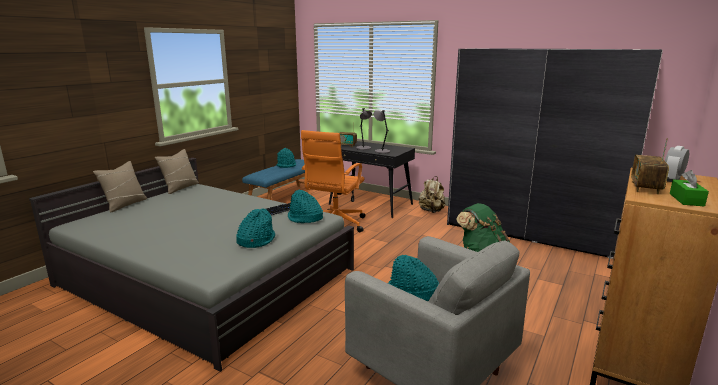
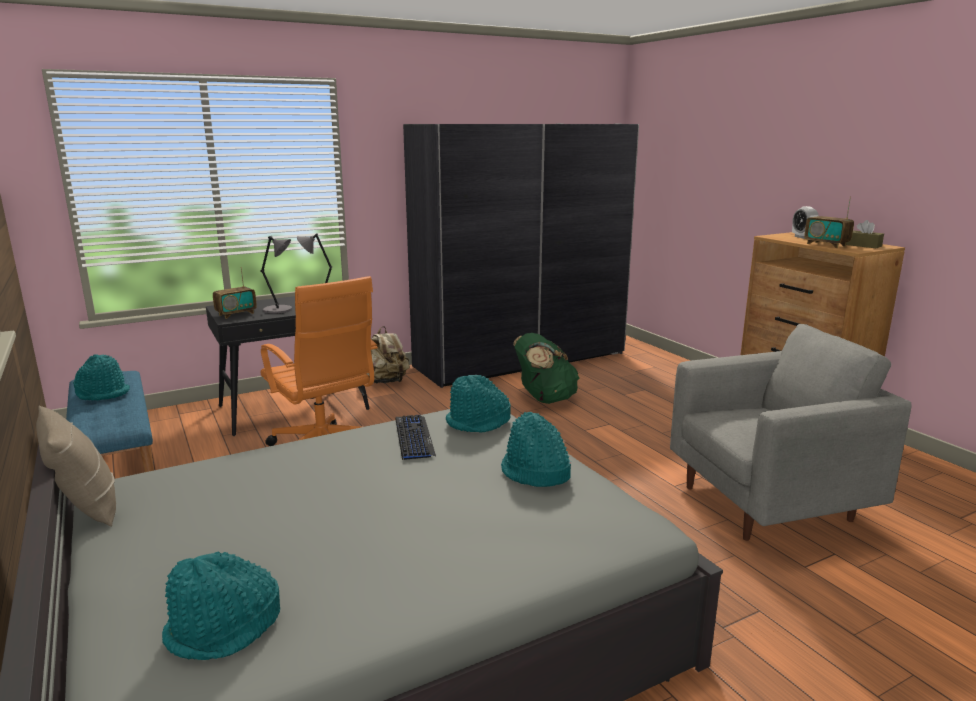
camera: 60 degrees left, 0 degrees up
beige pillow [93,161,147,213] -> none
turquoise hat [388,255,439,301] -> turquoise hat moved to [162,552,280,660]
green tissue box [670,170,709,207] -> brown tissue box [846,220,884,248]

